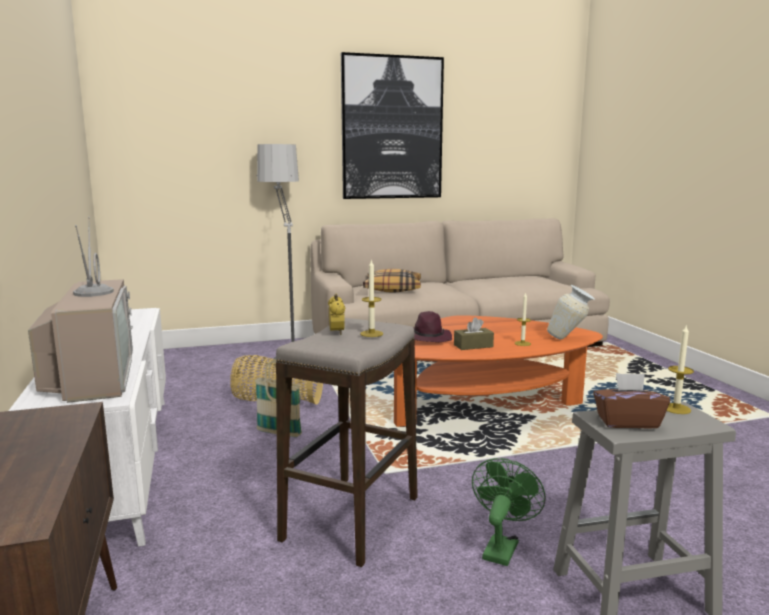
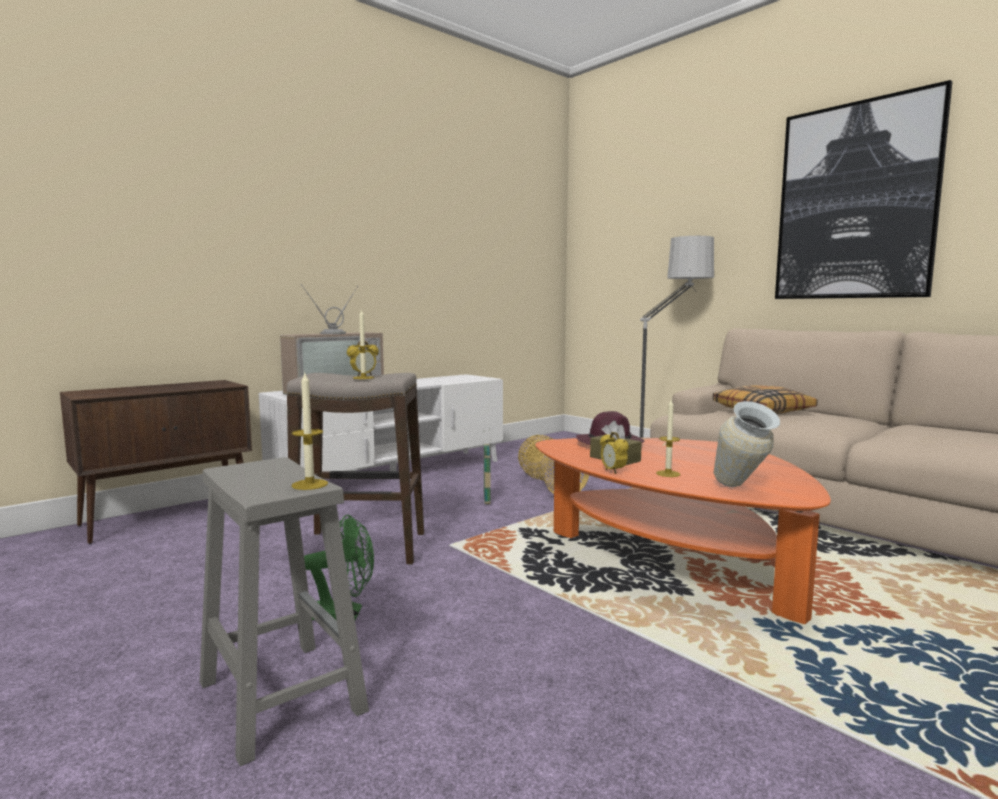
camera: 65 degrees right, 5 degrees down
brown tissue box [593,373,670,429] -> none
none -> alarm clock [600,432,629,474]

